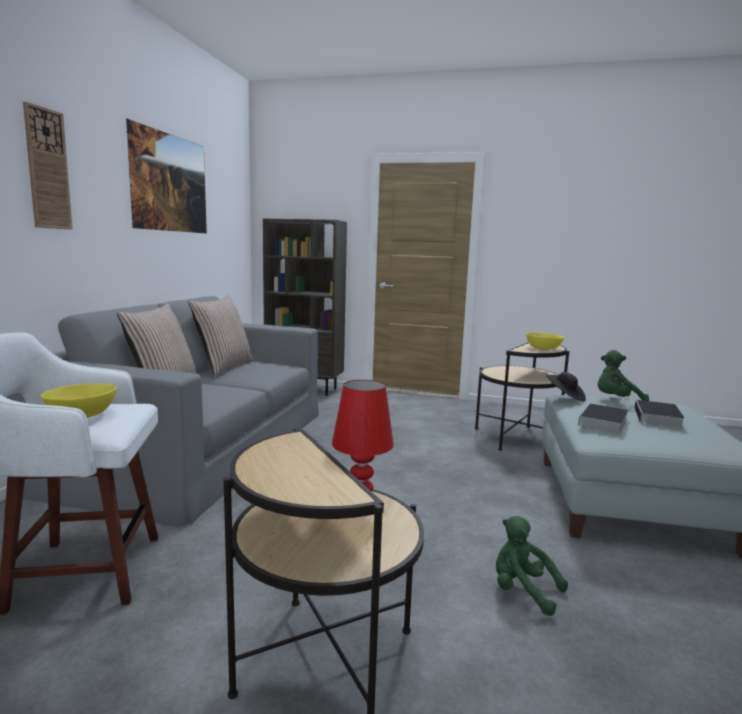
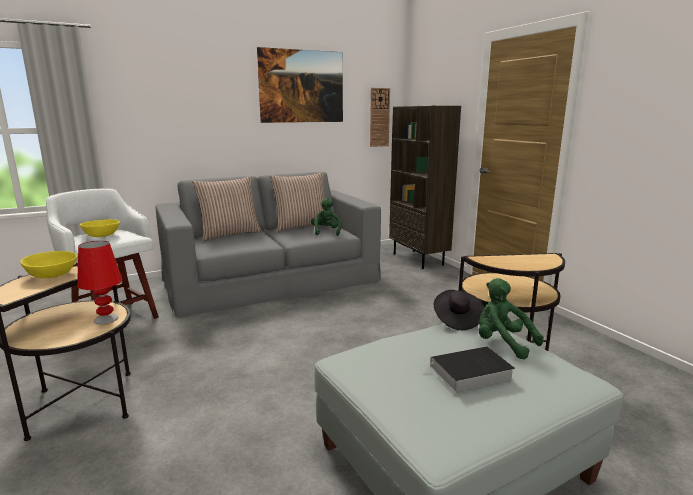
camera: 50 degrees right, 5 degrees up
wall clock [23,102,73,230] -> wall clock moved to [370,88,390,147]
green plush toy [496,516,568,616] -> green plush toy moved to [311,198,342,236]
yellow bowl [526,333,565,350] -> yellow bowl moved to [20,251,77,278]
book [578,403,629,433] -> none

